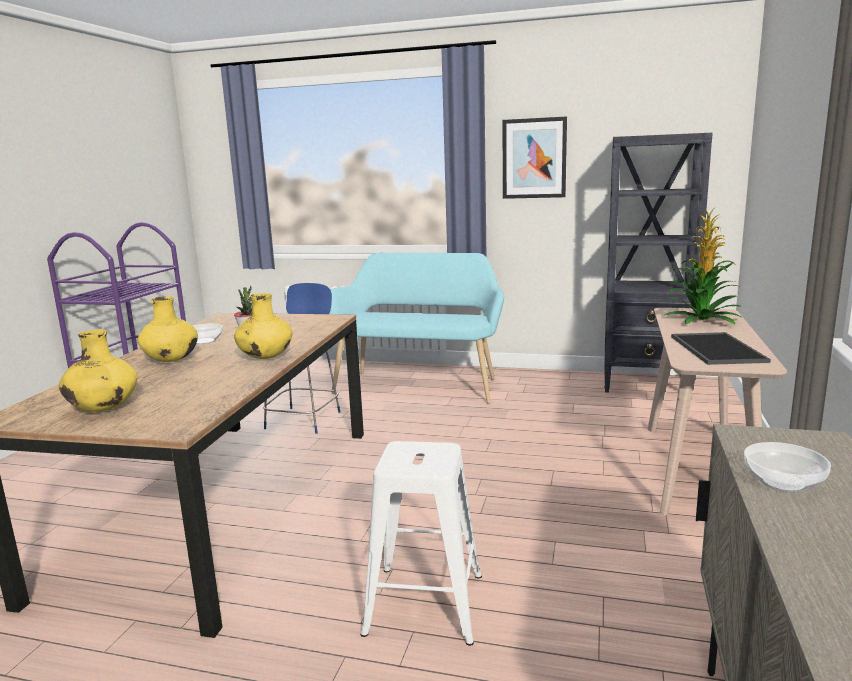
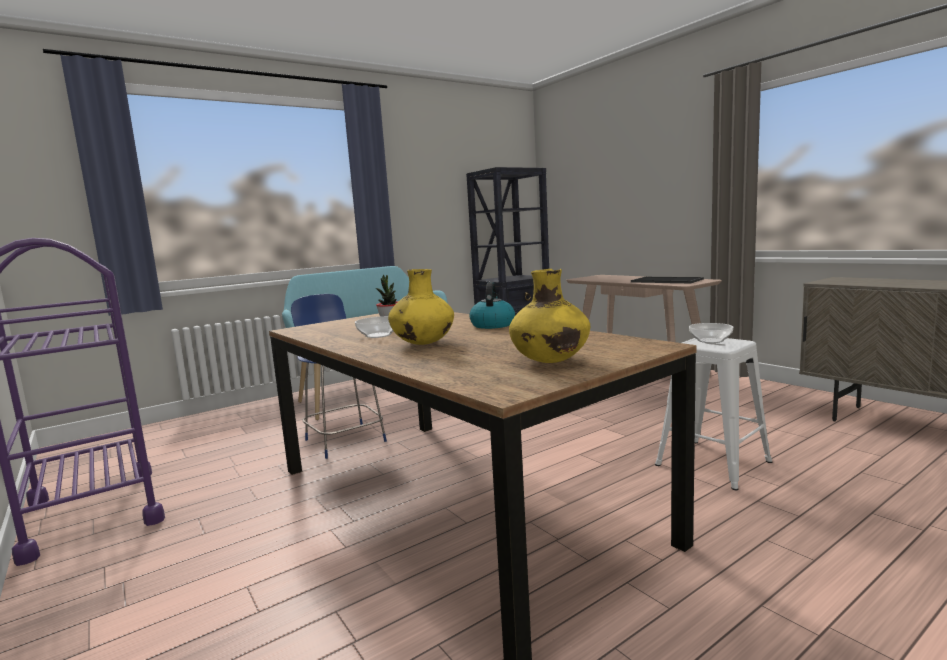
camera: 50 degrees left, 5 degrees down
yellow vase [234,293,292,359] -> kettle [469,282,515,329]
picture [502,116,567,199] -> none
potted plant [663,208,743,325] -> none
bowl [744,442,831,493] -> bowl moved to [689,323,733,343]

